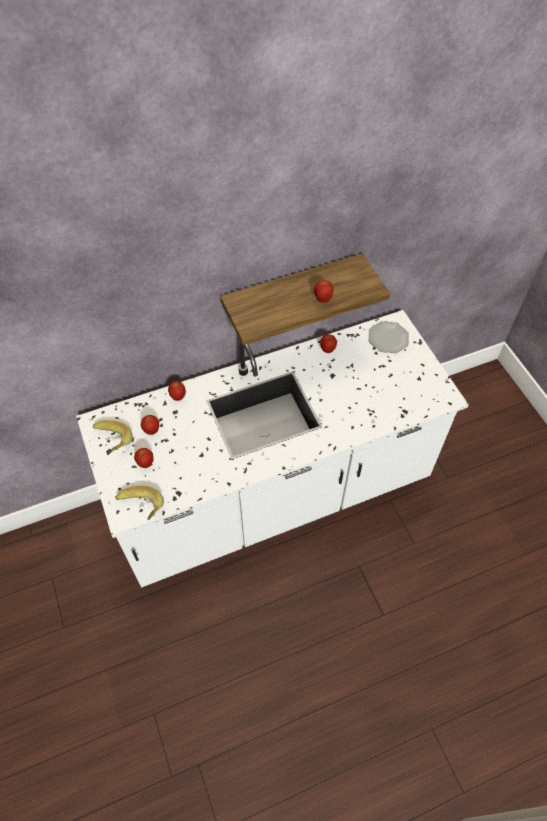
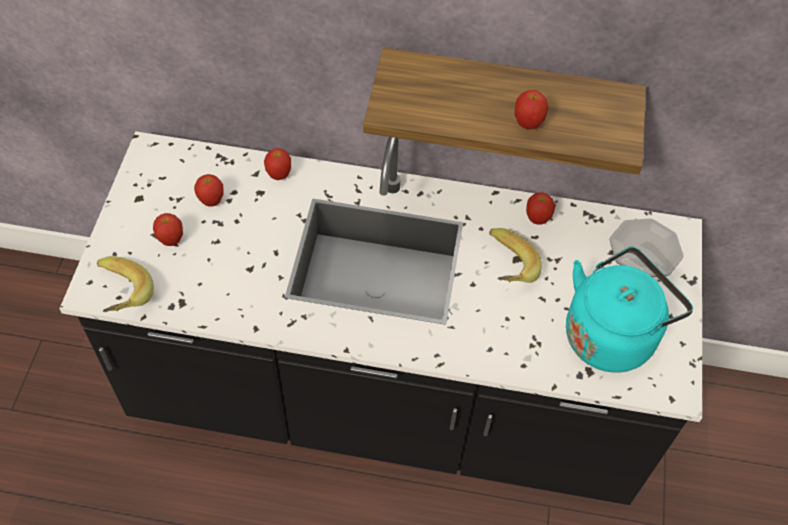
camera: 30 degrees right, 0 degrees up
white counter [76,310,469,587] -> black counter [59,131,702,505]
banana [93,420,133,452] -> banana moved to [489,228,542,283]
none -> turquoise kettle [566,246,693,373]

